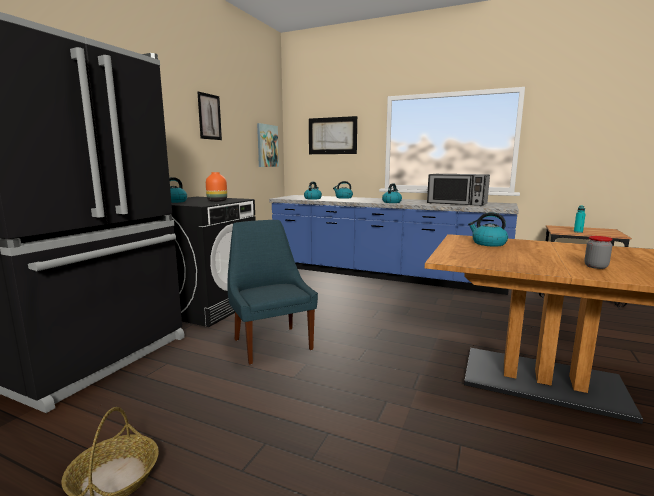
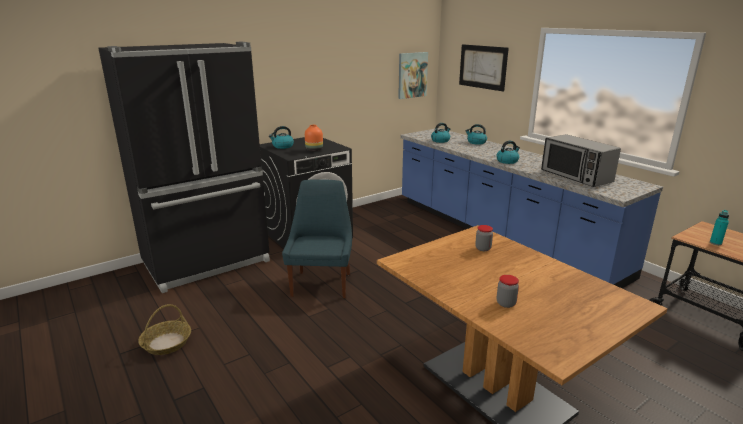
camera: 30 degrees right, 10 degrees up
picture [197,91,222,140] -> none
kettle [468,212,508,247] -> jar [475,225,493,251]

